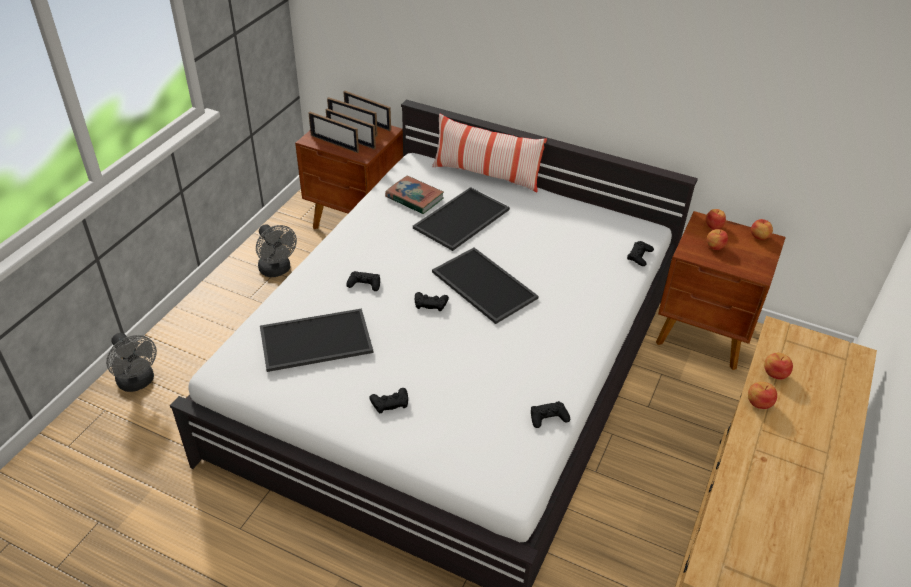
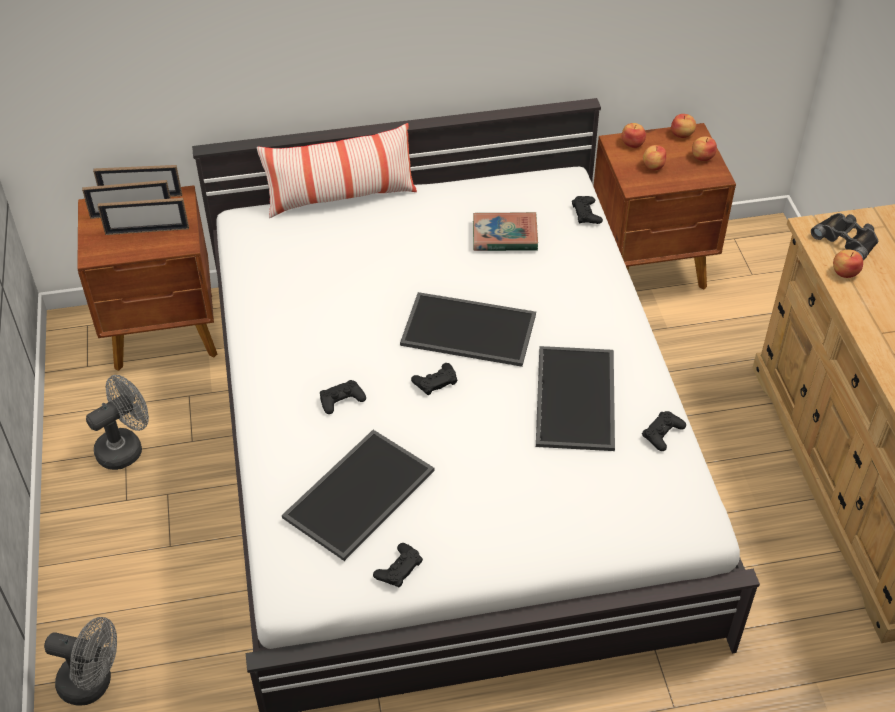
camera: 35 degrees left, 5 degrees up
grey fan [256,224,297,277] -> grey fan turned 60 degrees counterclockwise [86,375,149,470]
picture frame [308,112,359,153] -> none
black game controller [369,388,408,413] -> black game controller moved to [373,543,423,588]
book [385,176,444,214] -> book moved to [473,212,538,251]
tray [413,187,510,251] -> tray moved to [536,346,615,451]
apple [748,382,777,409] -> apple moved to [692,136,717,161]
none -> black binoculars [811,213,878,260]

